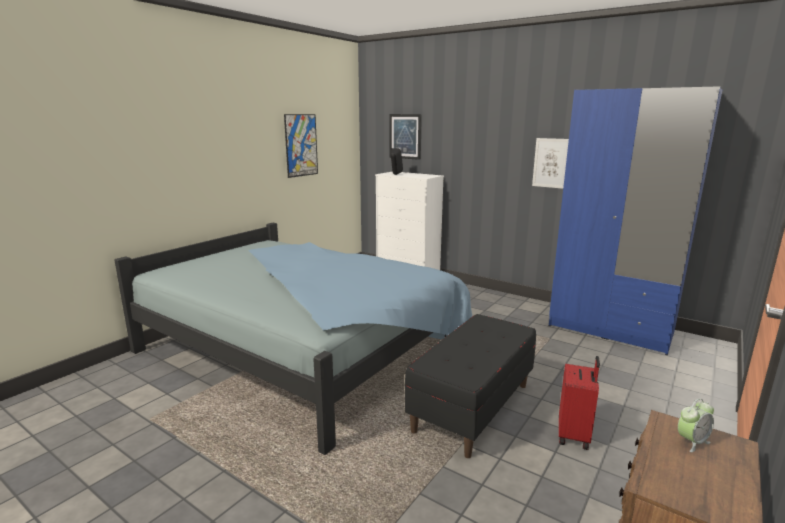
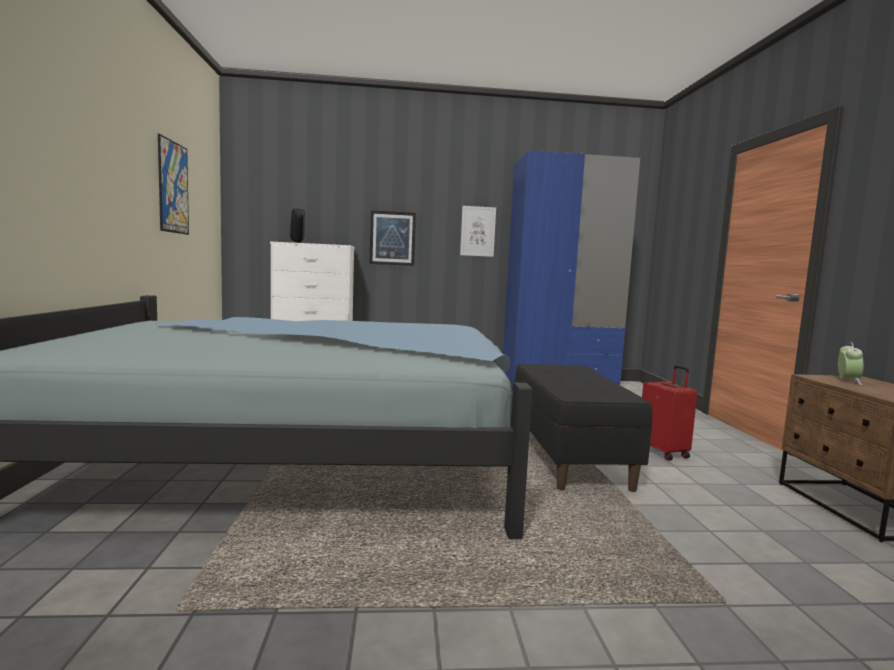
camera: 40 degrees left, 10 degrees down
picture [390,114,422,160] -> picture moved to [369,210,416,266]

